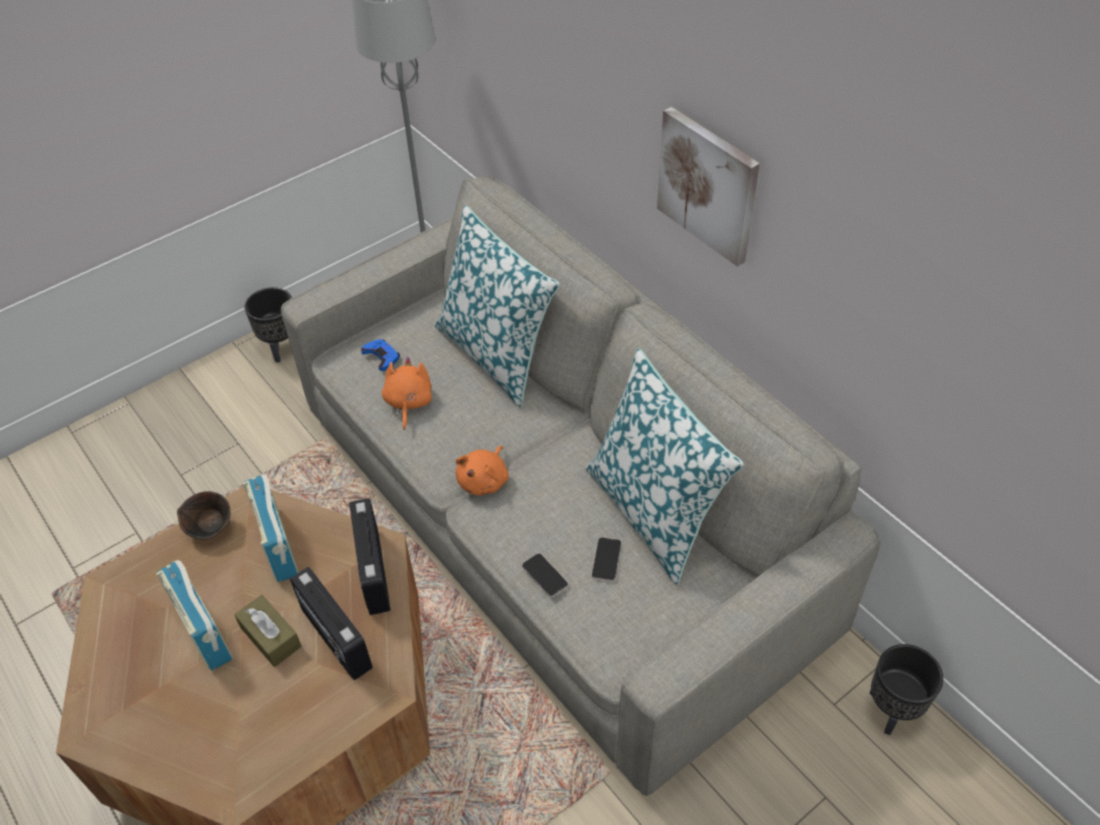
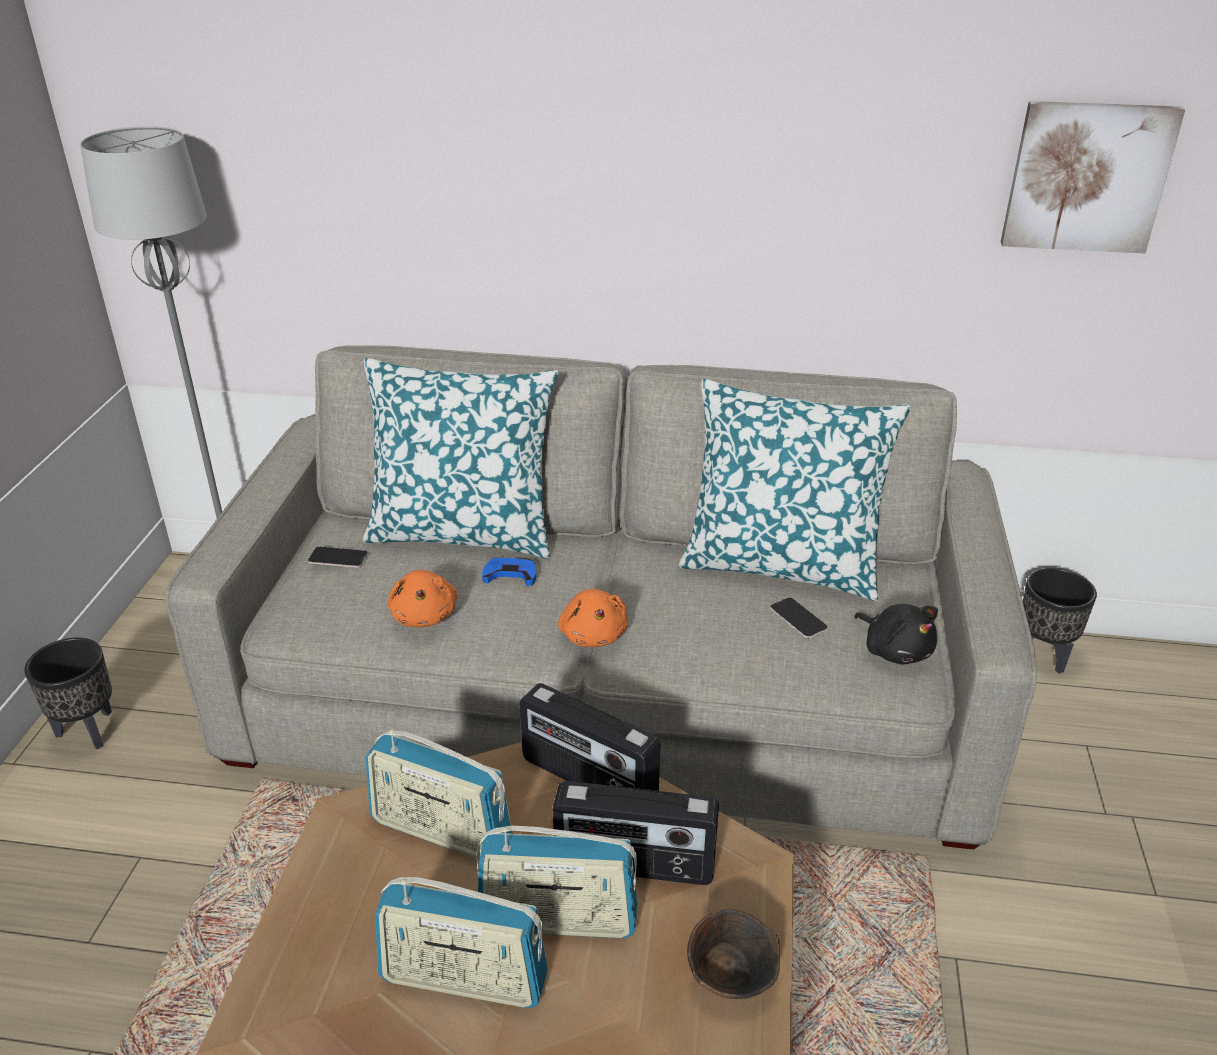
camera: 45 degrees left, 15 degrees down
brown bowl [177,491,230,540] -> brown bowl moved to [687,909,780,999]
brown tissue box [234,595,302,667] -> radio [477,826,637,938]
blue game controller [361,339,400,371] -> blue game controller moved to [482,557,536,586]
orange plush toy [382,357,432,430] -> orange plush toy turned 150 degrees counterclockwise [388,570,457,627]
phone [522,553,568,597] -> phone moved to [308,546,368,568]
picture [657,107,760,267] -> picture moved to [1001,101,1185,254]
none -> black plush toy [854,604,938,664]

